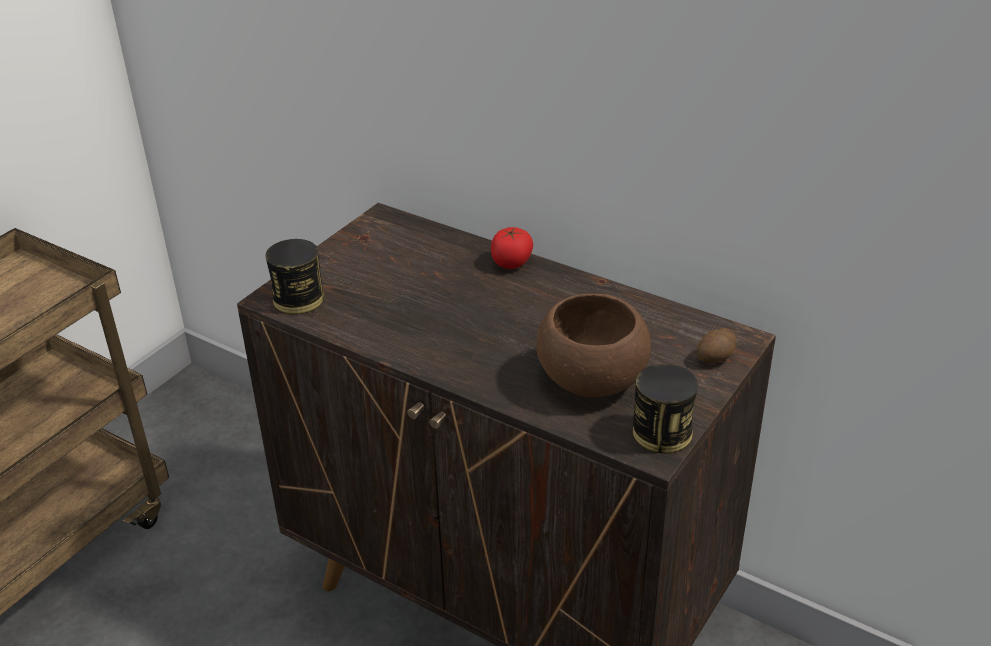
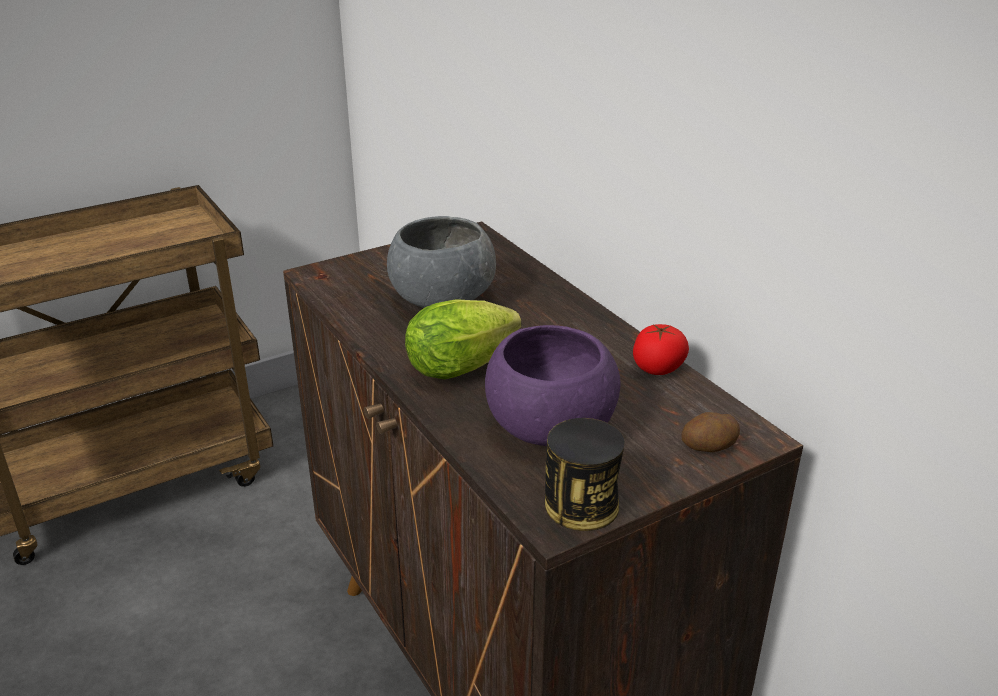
camera: 25 degrees right, 5 degrees down
can [265,239,324,315] -> none
tomato [491,227,533,269] -> tomato moved to [633,324,689,375]
brown bowl [536,294,651,397] -> purple bowl [485,325,621,446]
none -> grey bowl [387,216,496,308]
none -> lettuce [405,299,521,379]

